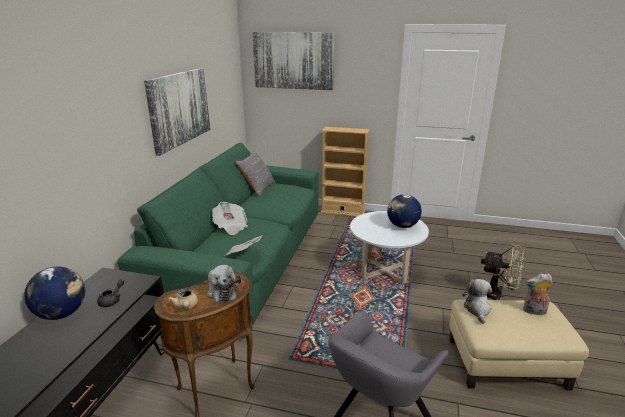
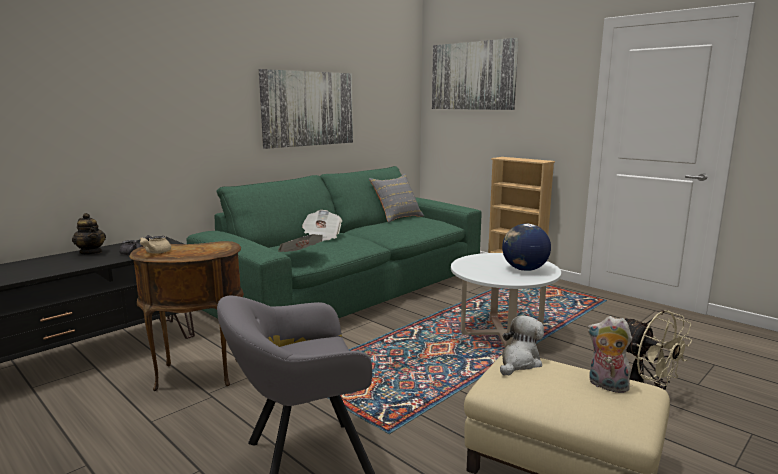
camera: 30 degrees right, 10 degrees down
globe [24,267,85,320] -> teapot [72,213,106,255]
plush toy [206,265,241,303] -> none

